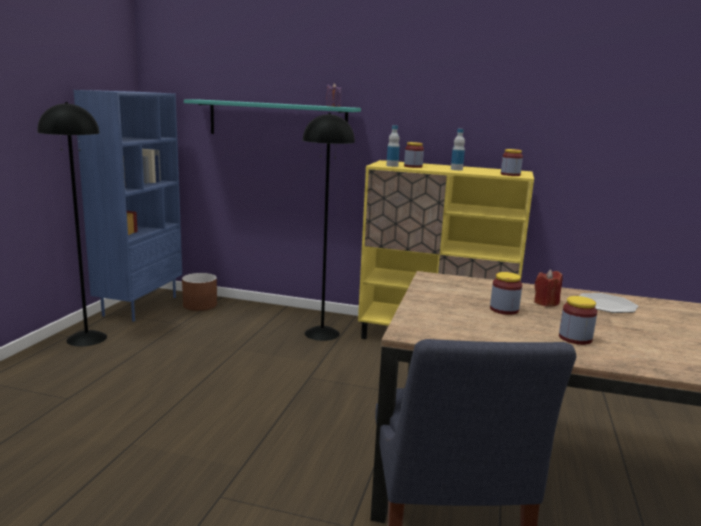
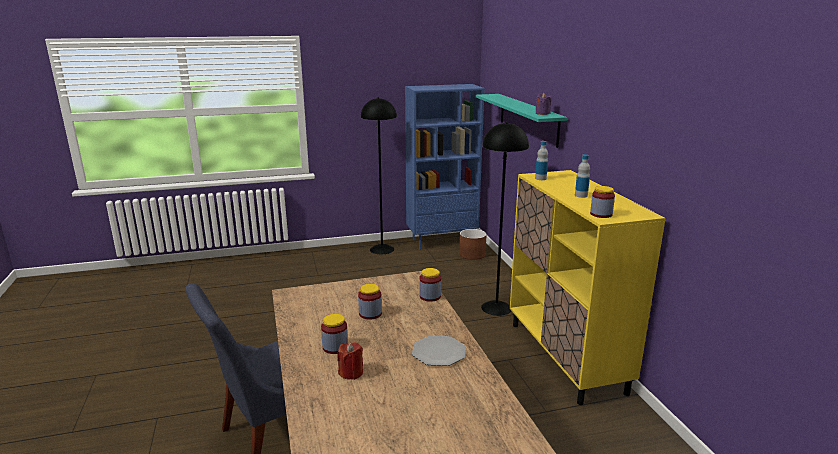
camera: 60 degrees right, 5 degrees up
jar [404,142,424,168] -> jar moved to [419,268,441,302]
red candle [534,269,563,307] -> red candle moved to [337,342,363,380]

